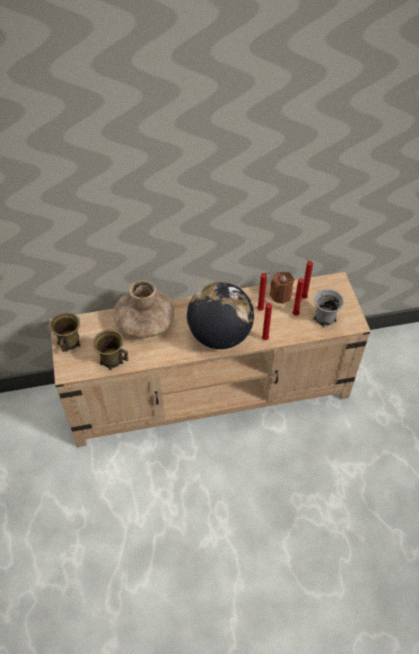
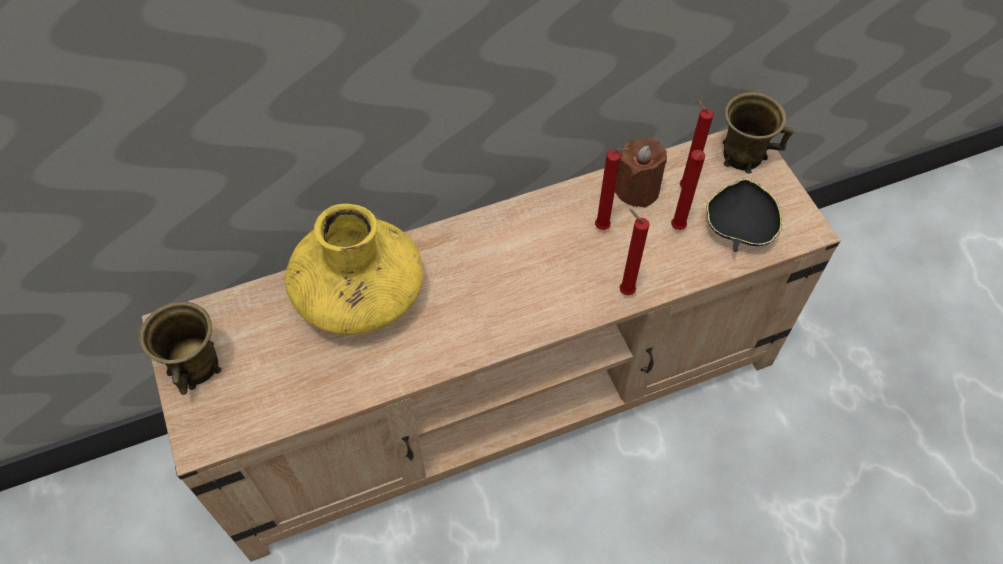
camera: 10 degrees left, 5 degrees up
brown mug [93,329,129,370] -> brown mug moved to [723,92,794,174]
brown vase [114,280,174,338] -> yellow vase [285,204,423,335]
globe [187,282,254,349] -> none
grey mug [313,289,344,327] -> black bowl [706,178,782,252]

